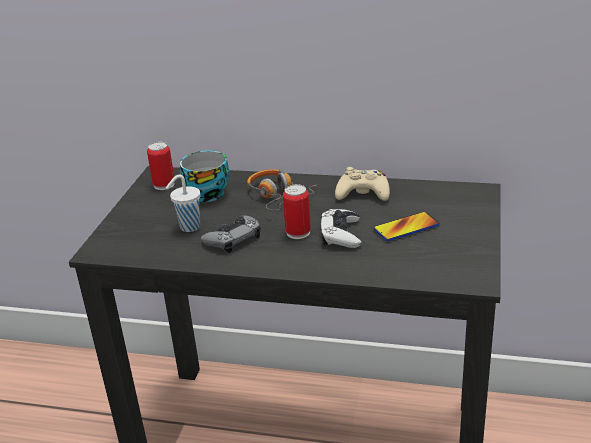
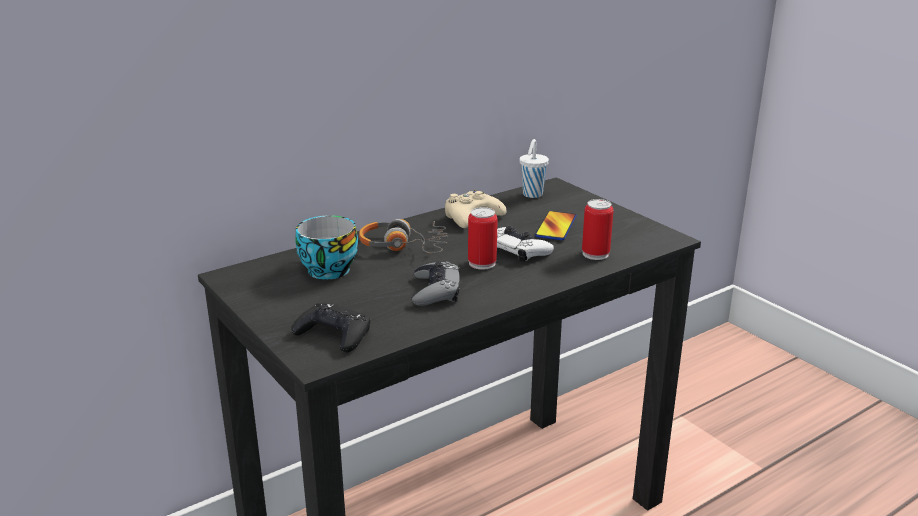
camera: 50 degrees left, 5 degrees down
can [147,142,175,190] -> can moved to [582,199,613,260]
white cup [166,174,200,232] -> white cup moved to [520,139,549,198]
none -> black game controller [291,303,370,352]

